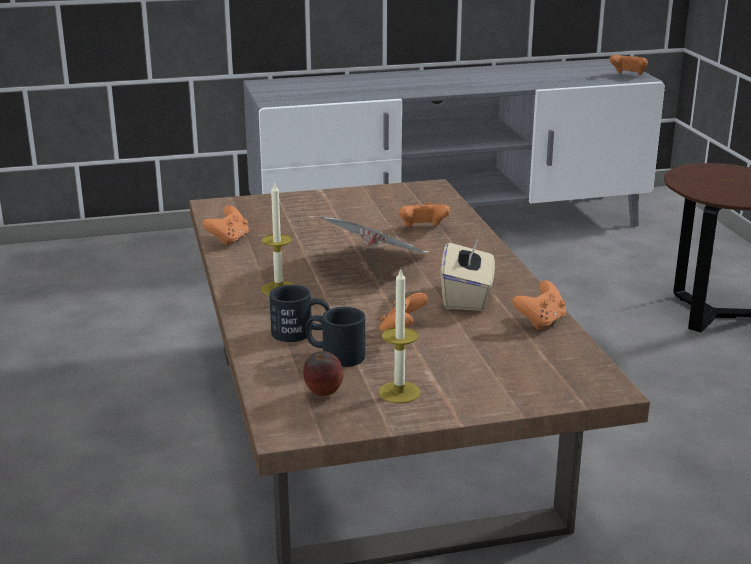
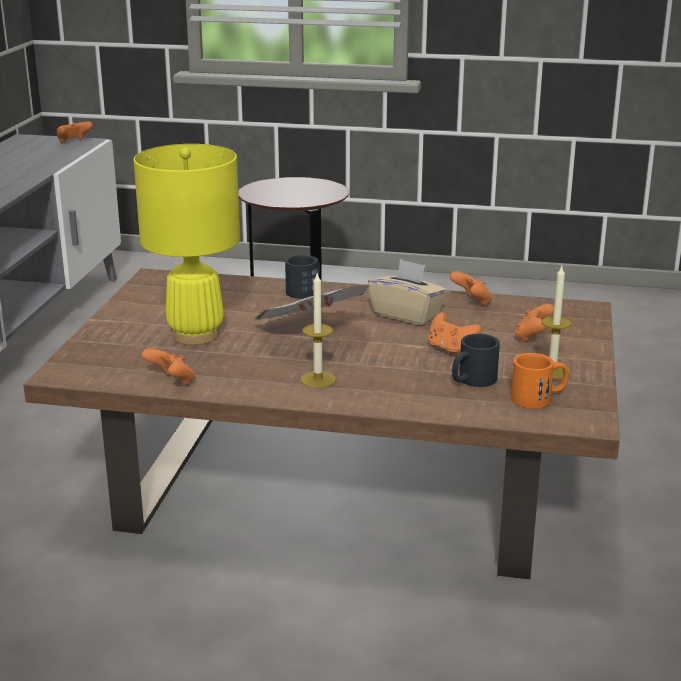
camera: 65 degrees left, 0 degrees up
black mug [269,285,330,342] -> black mug moved to [285,255,320,299]
apple [303,351,344,396] -> orange mug [511,353,568,409]
orange game controller [399,203,450,227] -> orange game controller moved to [515,304,554,342]
none -> yellow table lamp [134,144,240,345]

